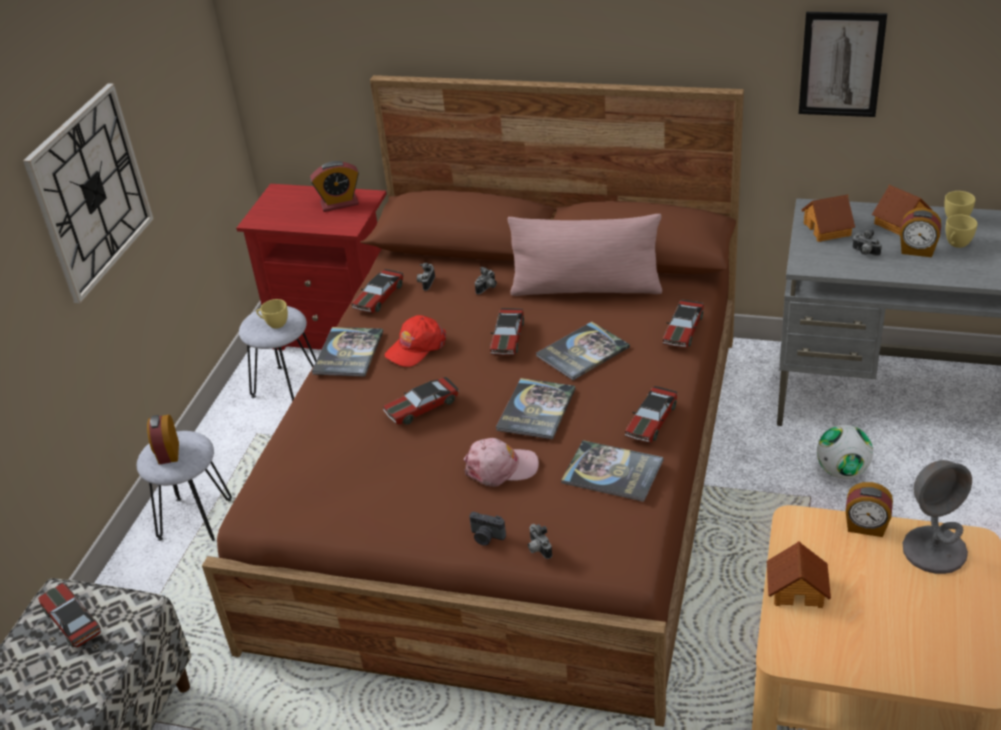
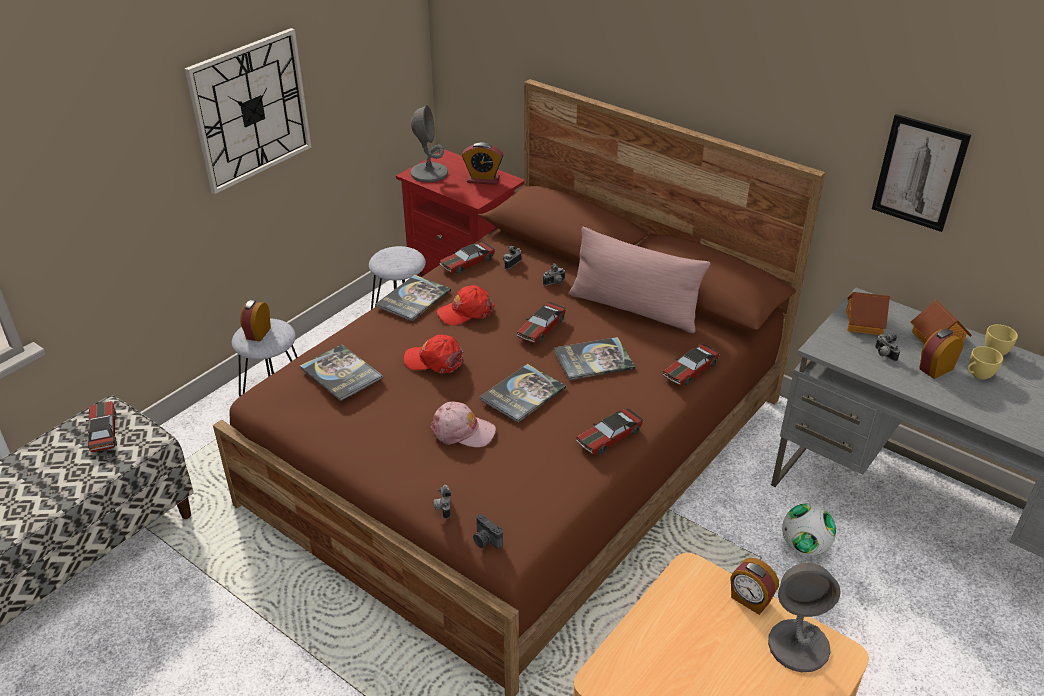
camera: 20 degrees right, 0 degrees up
yellow cup [256,299,288,329] -> none
toy car [383,377,459,425] -> red cap [404,335,464,373]
camera [469,512,506,546] -> camera moved to [473,514,503,549]
book [561,440,663,502] -> book moved to [300,344,383,401]
toy house [767,541,831,608] -> none
alarm clock [900,208,941,257] -> alarm clock turned 105 degrees clockwise [919,329,964,379]
none -> grey table lamp [410,105,448,182]

